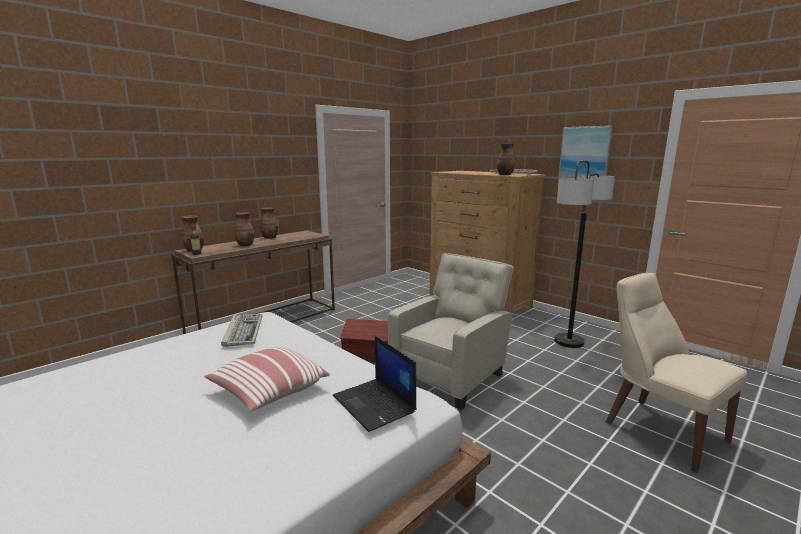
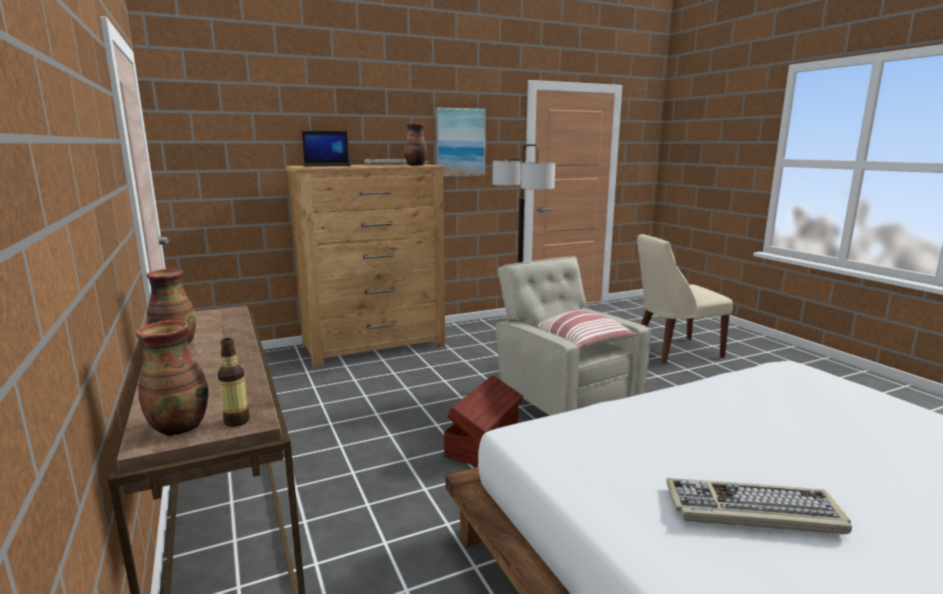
camera: 70 degrees left, 0 degrees up
pillow [204,347,330,412] -> pillow moved to [534,311,637,348]
keyboard [221,314,262,347] -> keyboard moved to [666,478,852,534]
vase [235,212,254,246] -> none
laptop [333,336,416,432] -> laptop moved to [302,131,351,167]

